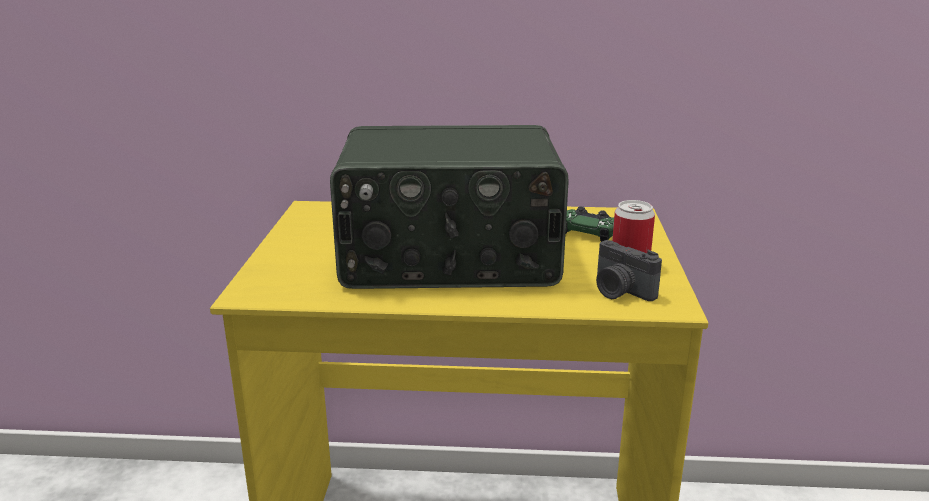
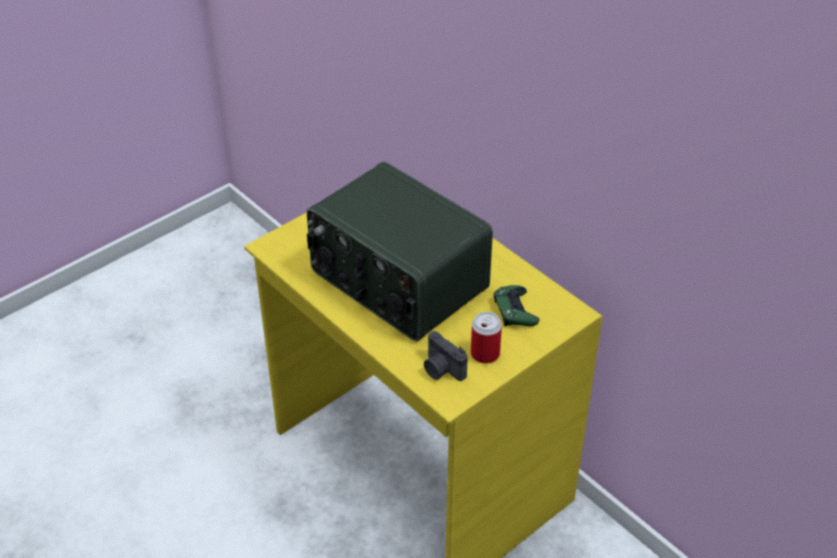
camera: 45 degrees right, 20 degrees up
camera [596,240,662,301] -> camera turned 45 degrees counterclockwise [424,331,468,381]

